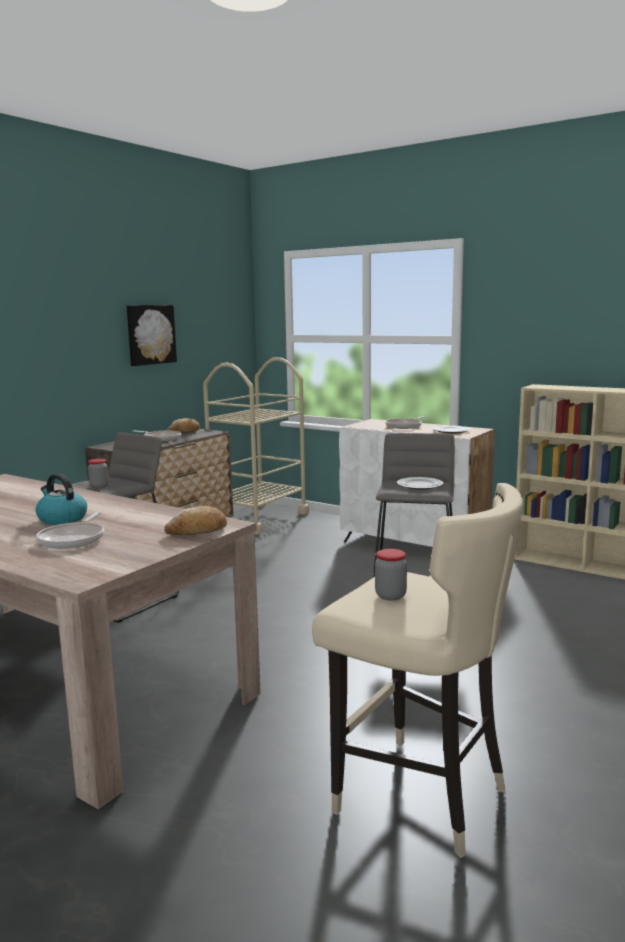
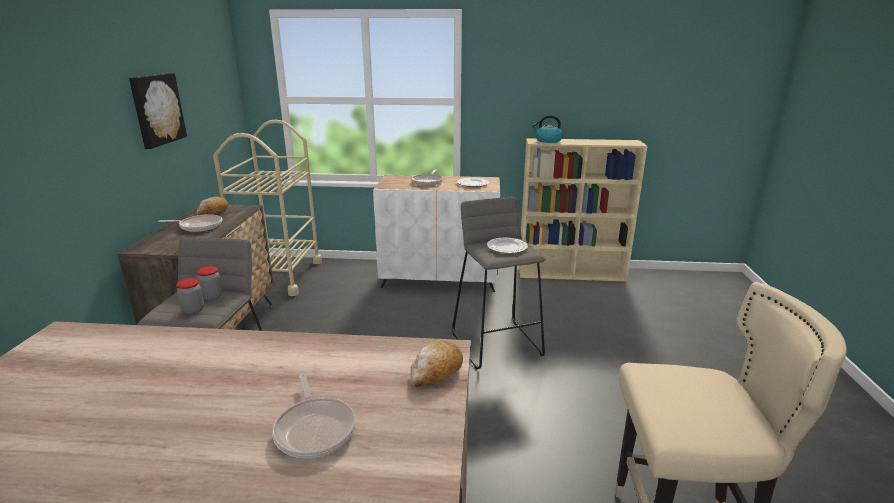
camera: 30 degrees left, 10 degrees up
kettle [36,474,87,525] -> kettle moved to [532,115,563,143]
jar [375,549,407,601] -> jar moved to [196,266,222,300]

